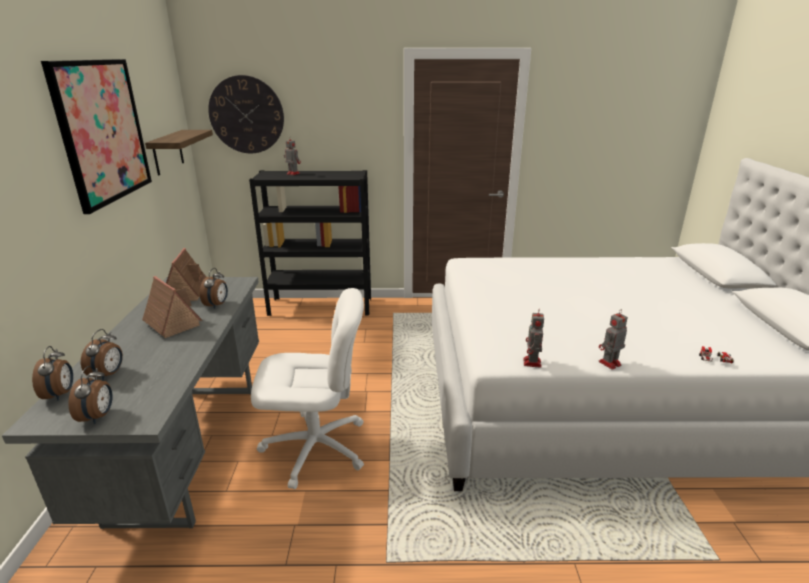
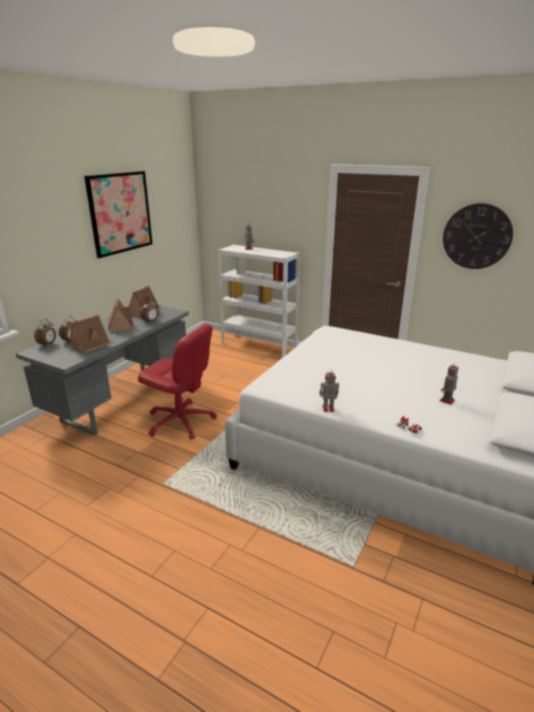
camera: 30 degrees right, 0 degrees up
alarm clock [68,366,113,424] -> none
shelf [145,130,213,176] -> none
wall clock [208,75,284,153] -> wall clock moved to [443,203,513,269]
black bookcase [249,170,371,316] -> white bookcase [218,244,300,358]
white office chair [251,288,364,489] -> red office chair [138,324,217,440]
toy robot [523,311,544,368] -> toy robot moved to [440,362,459,405]
none -> toy house [70,315,114,353]

